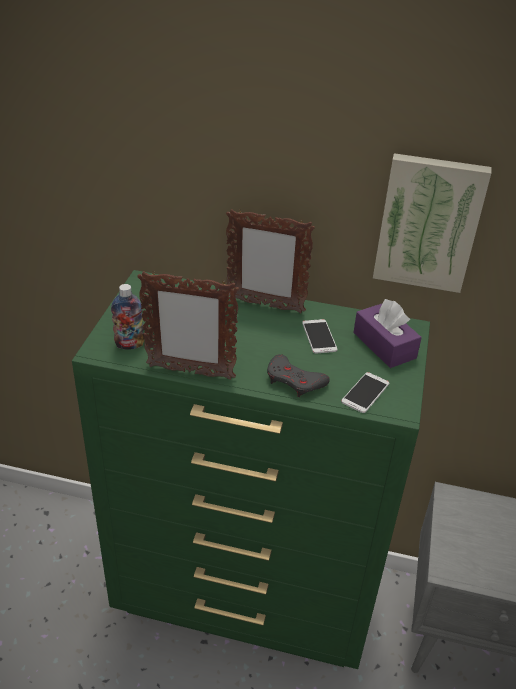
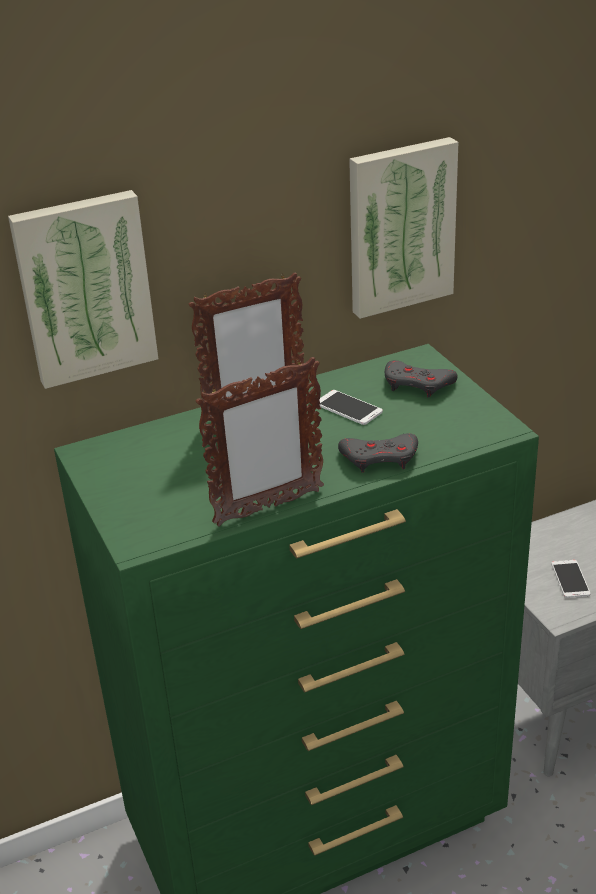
camera: 35 degrees left, 5 degrees down
bottle [111,284,145,350] -> none
phone [341,372,389,413] -> phone moved to [551,560,591,598]
purple tissue box [353,299,422,368] -> grey game controller [384,360,457,398]
none -> picture [8,190,158,389]

